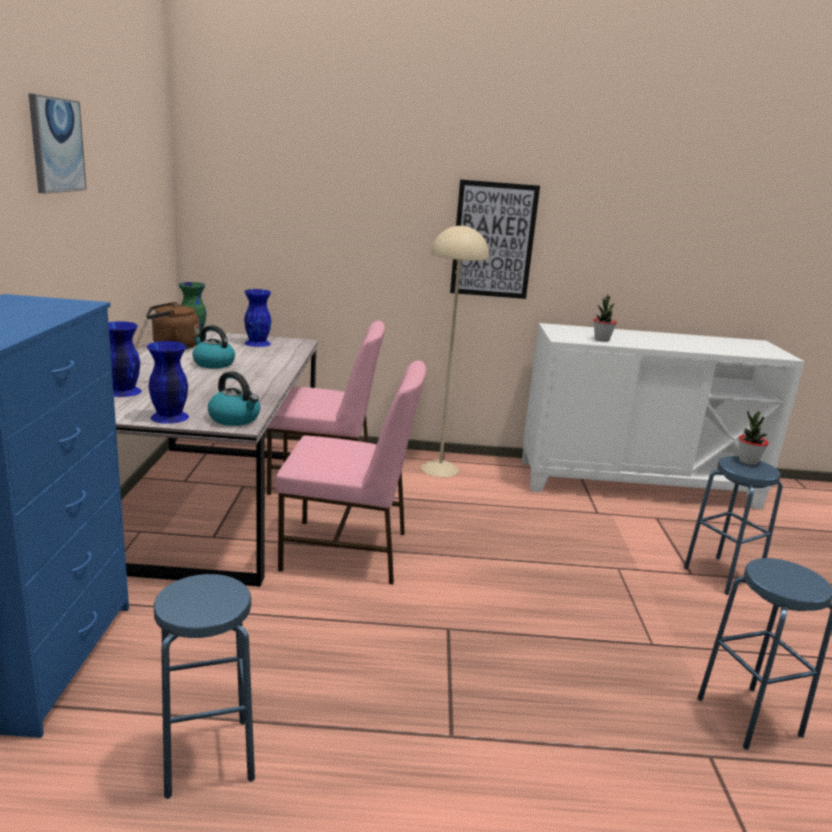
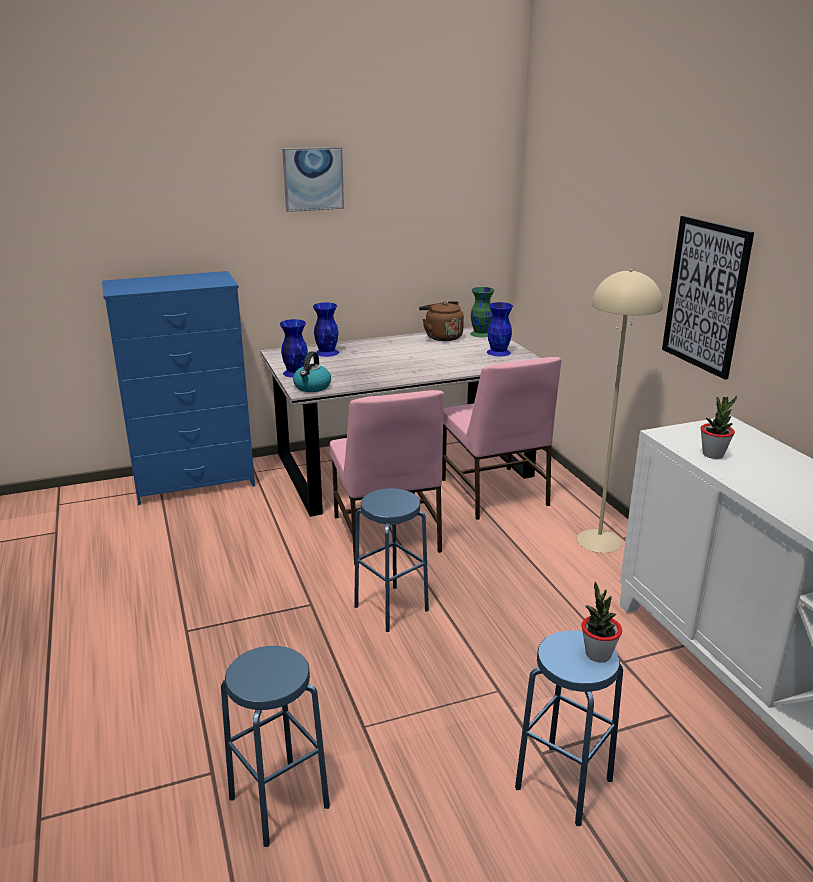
camera: 70 degrees right, 5 degrees up
blue stool [154,574,255,799] -> blue stool moved to [354,488,429,632]
kettle [192,325,235,369] -> none

